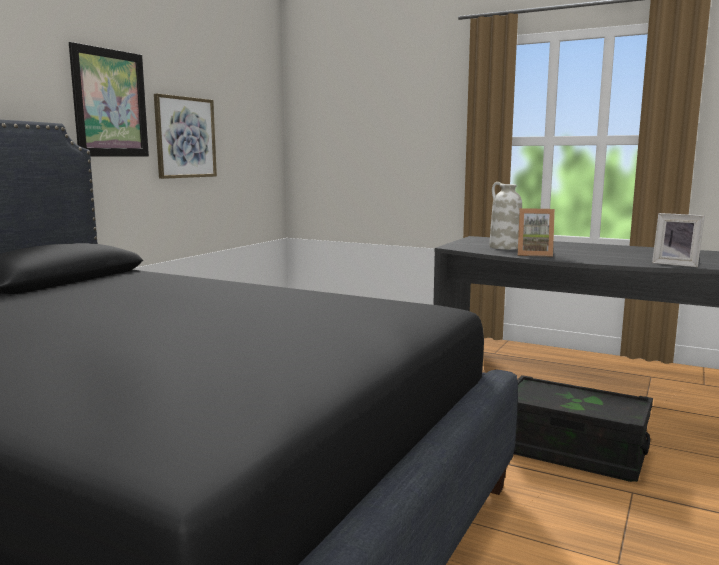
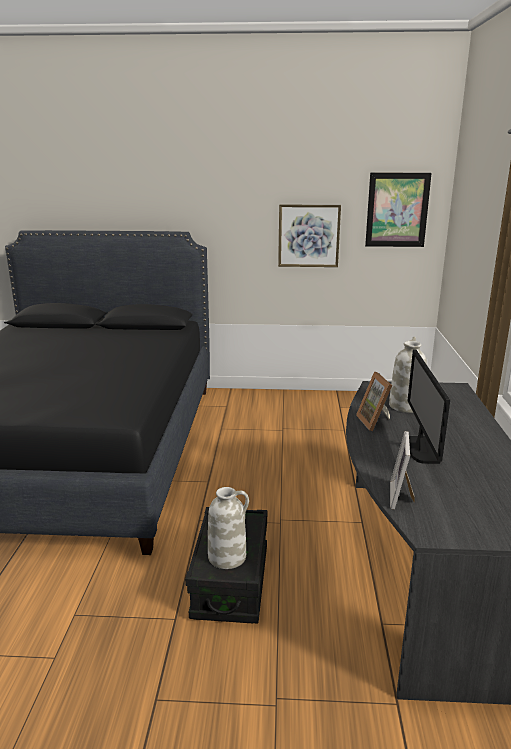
camera: 65 degrees right, 10 degrees up
picture [69,42,149,156] -> picture moved to [365,173,432,247]
none -> white vase [208,487,249,569]
none -> monitor [408,349,450,464]

